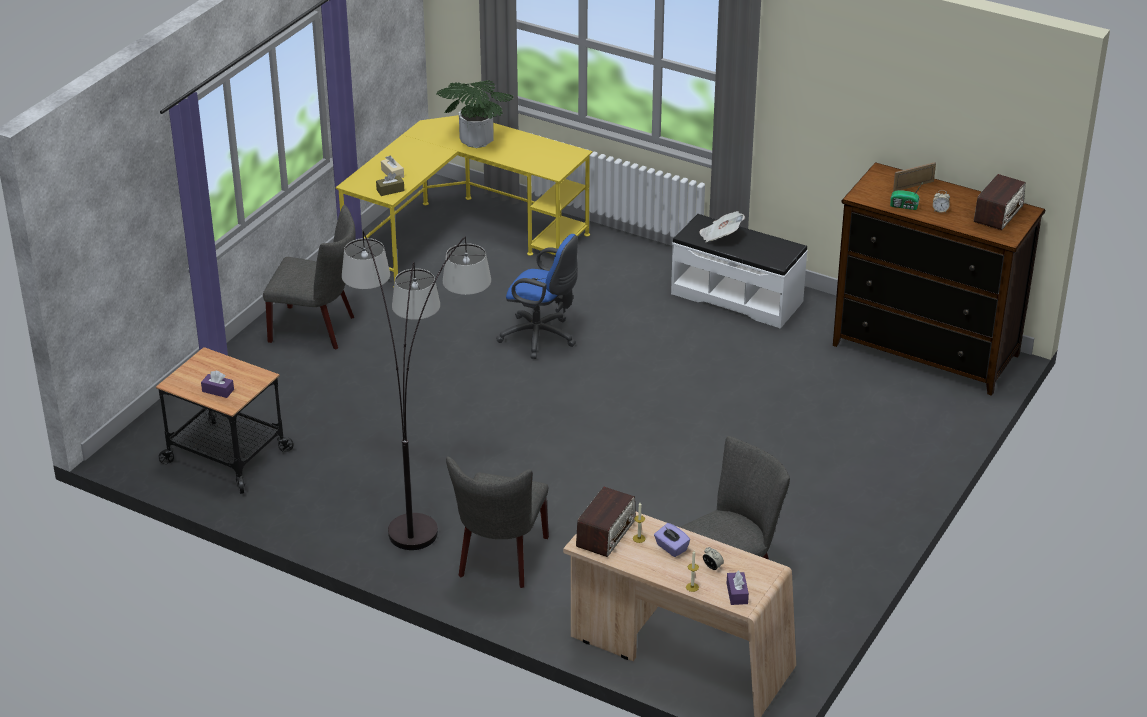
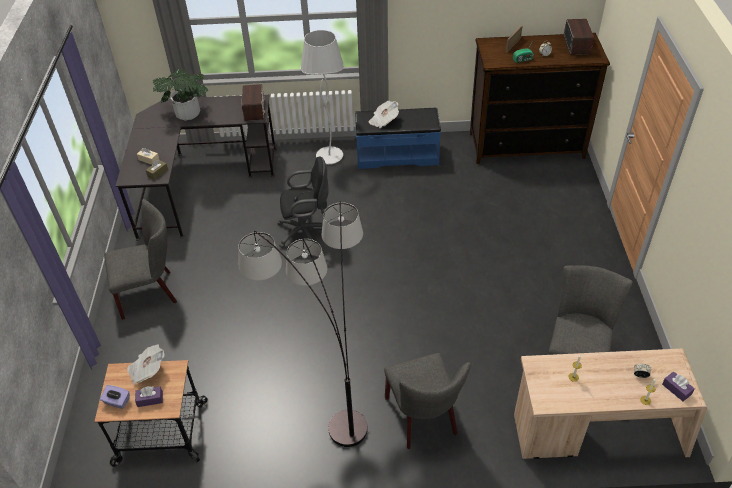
camera: 30 degrees left, 10 degrees up
yellow desk [336,115,592,283] -> black desk [116,94,277,240]
blue office chair [496,234,578,359] -> black office chair [277,157,329,248]
radio [576,487,636,557] -> radio moved to [242,84,265,121]
purple tissue box [654,523,690,557] -> purple tissue box moved to [100,385,130,409]
white bench [671,214,808,329] -> blue bench [355,108,441,169]
none -> newspaper [127,344,165,384]
none -> white floor lamp [301,30,344,165]

